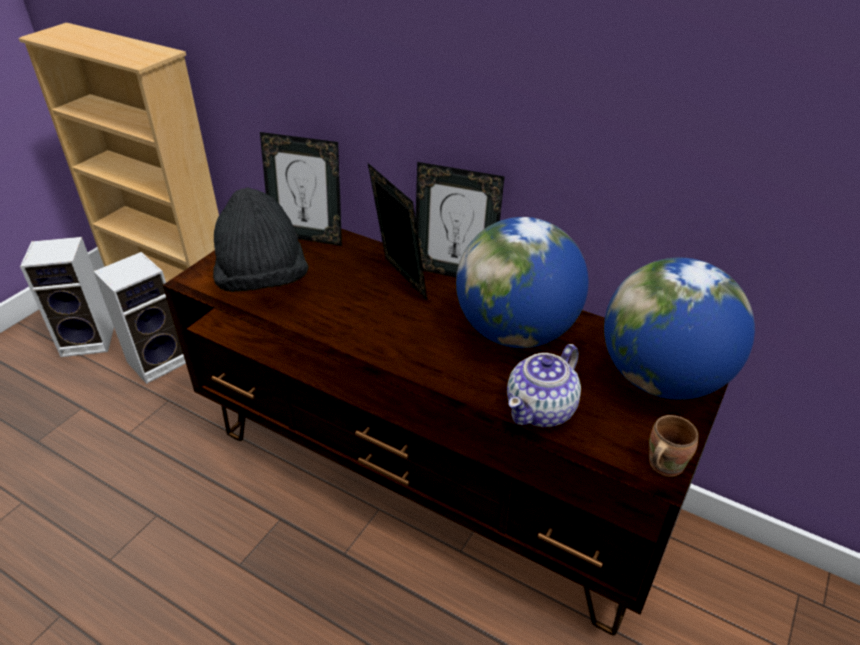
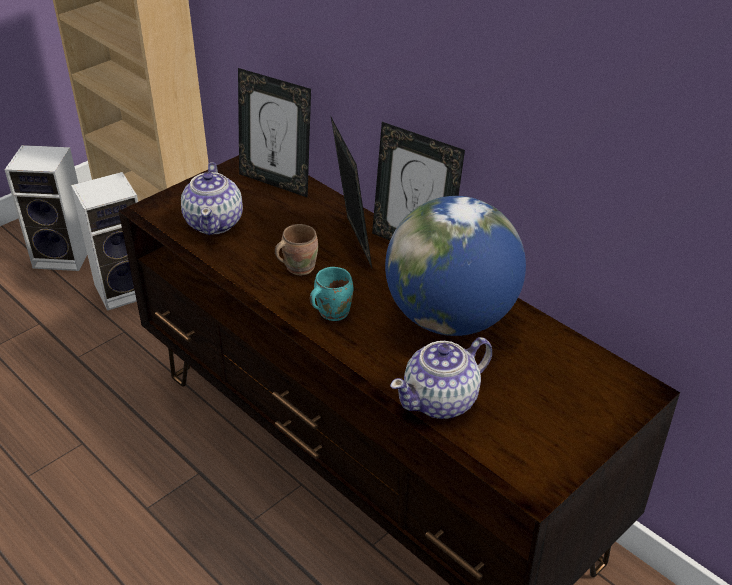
camera: 15 degrees right, 0 degrees up
black hat [213,187,309,292] -> teapot [181,162,243,235]
globe [604,258,755,400] -> none
brown mug [649,415,698,477] -> brown mug moved to [275,224,318,275]
none -> turquoise mug [310,267,354,321]

